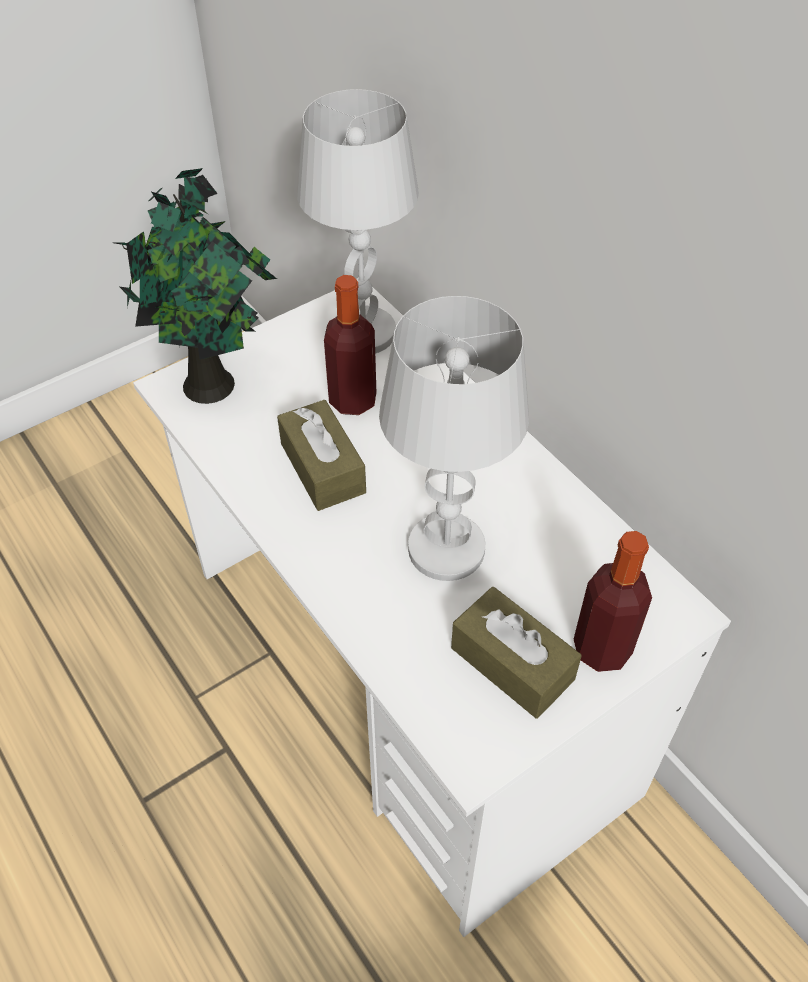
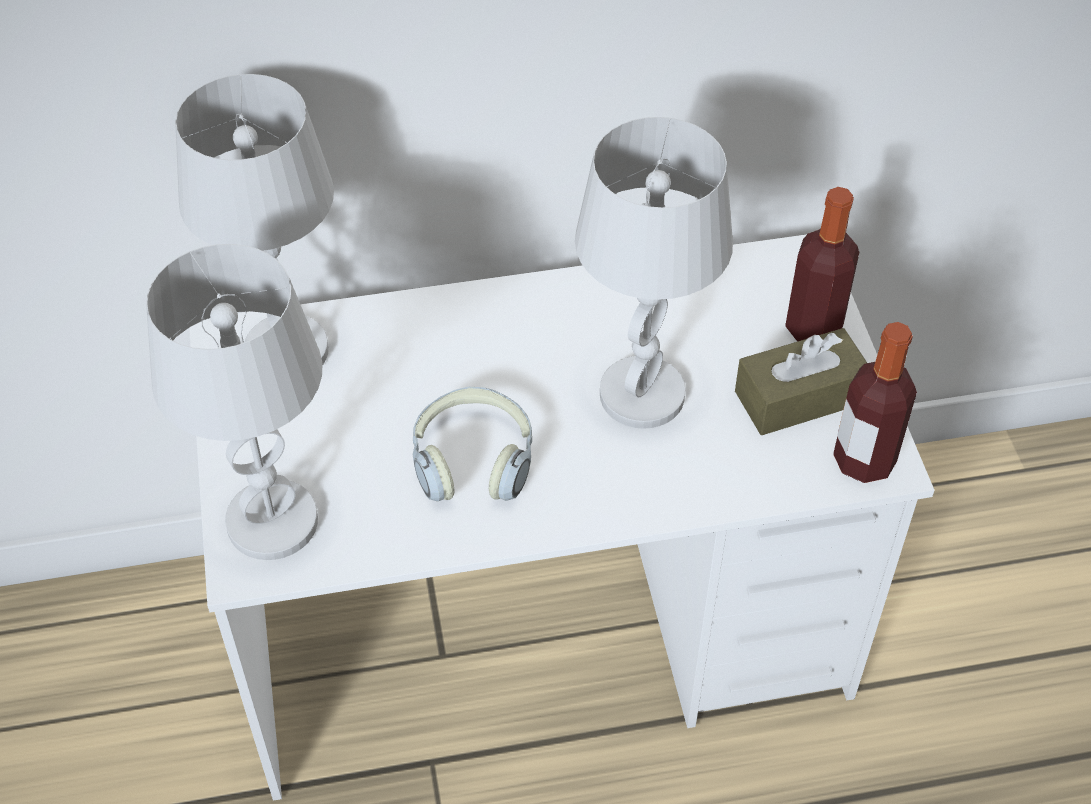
camera: 65 degrees left, 0 degrees up
potted plant [115,168,277,404] -> white table lamp [146,244,323,560]
brown tissue box [277,400,366,511] -> headphones [413,387,532,502]
bottle [324,275,376,415] -> bottle moved to [833,322,917,483]

